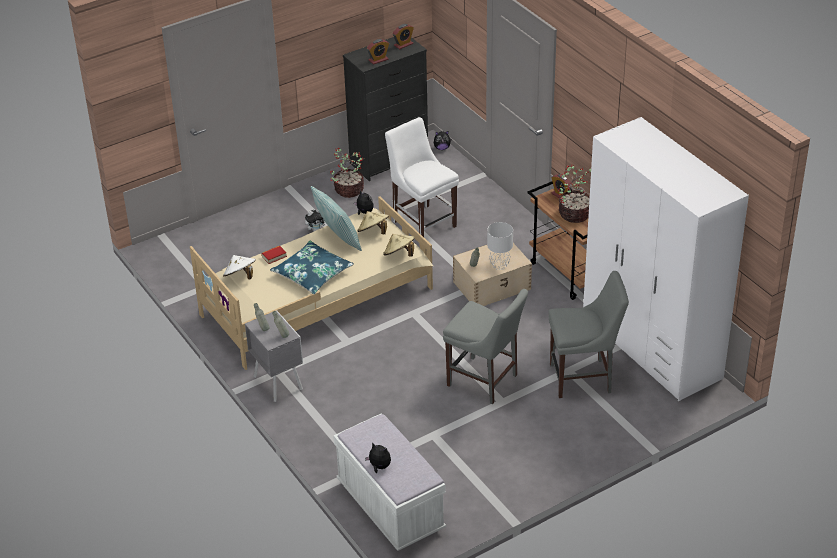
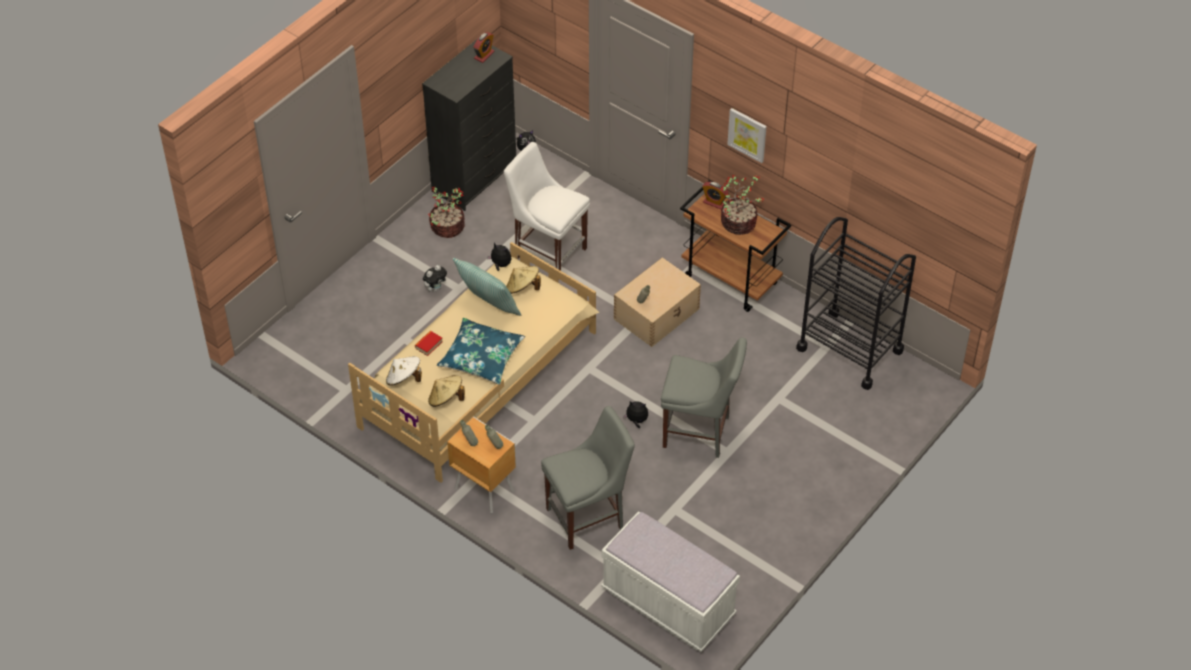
camera: 20 degrees left, 10 degrees up
grey nightstand [245,310,303,402] -> brown nightstand [447,417,516,513]
plush toy [365,442,391,473] -> plush toy moved to [623,401,648,428]
alarm clock [367,39,389,65] -> none
beige hat [383,234,415,257] -> beige hat moved to [428,375,465,407]
grey table lamp [487,222,513,270] -> none
grey chair [548,271,629,398] -> grey chair moved to [541,406,635,550]
white wardrobe [583,117,749,401] -> black cart [796,217,916,390]
none -> picture [727,108,767,163]

